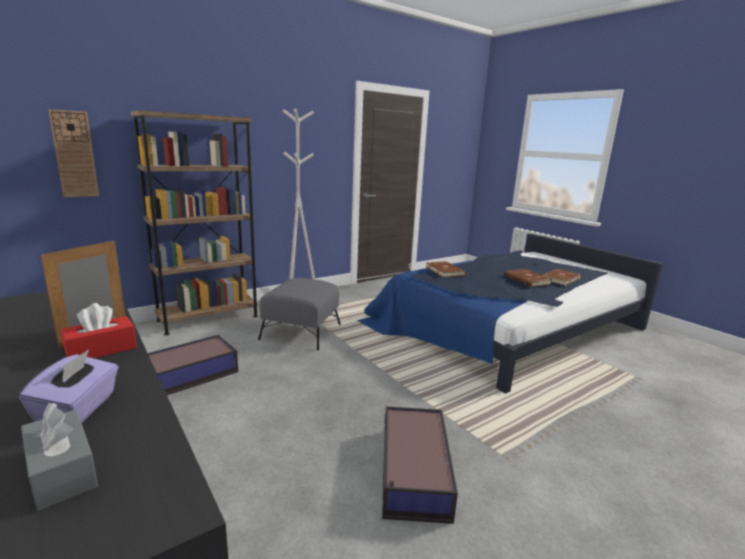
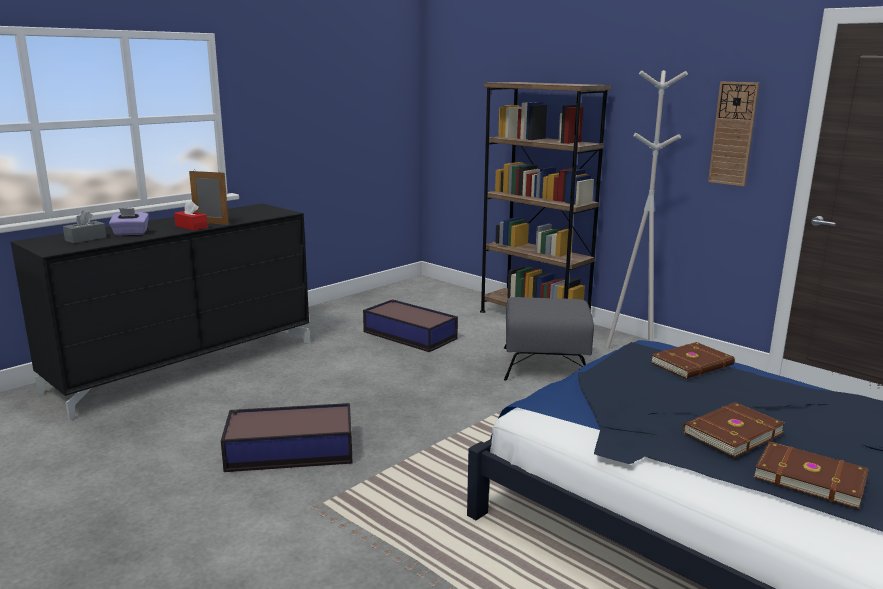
camera: 80 degrees right, 0 degrees up
wall clock [48,109,99,197] -> wall clock moved to [708,82,759,186]

